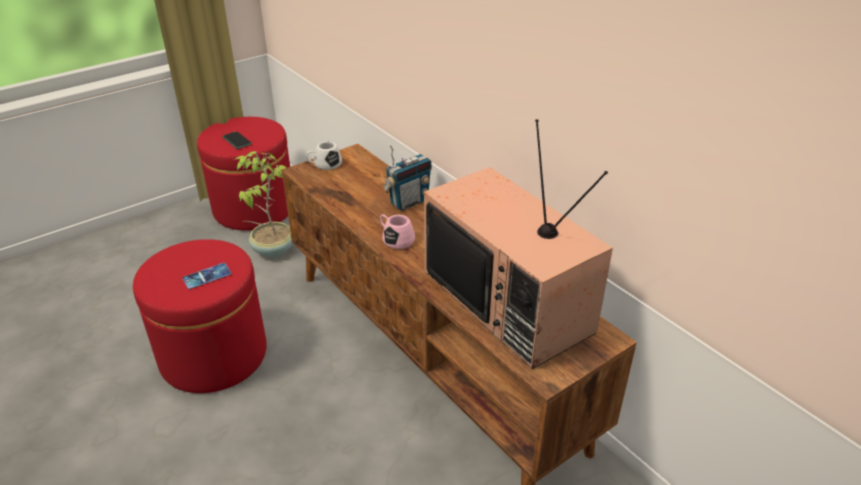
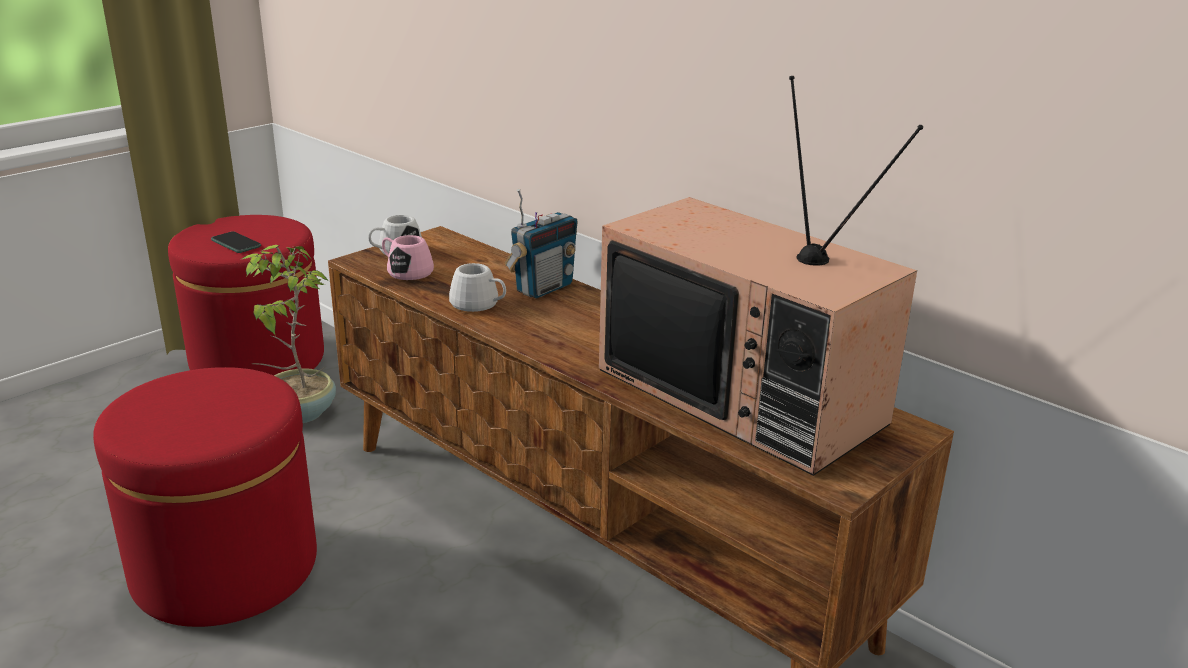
camera: 10 degrees left, 10 degrees down
phone [183,263,231,289] -> none
pink mug [380,214,415,249] -> pink mug moved to [382,235,434,280]
none -> white mug [449,263,506,312]

